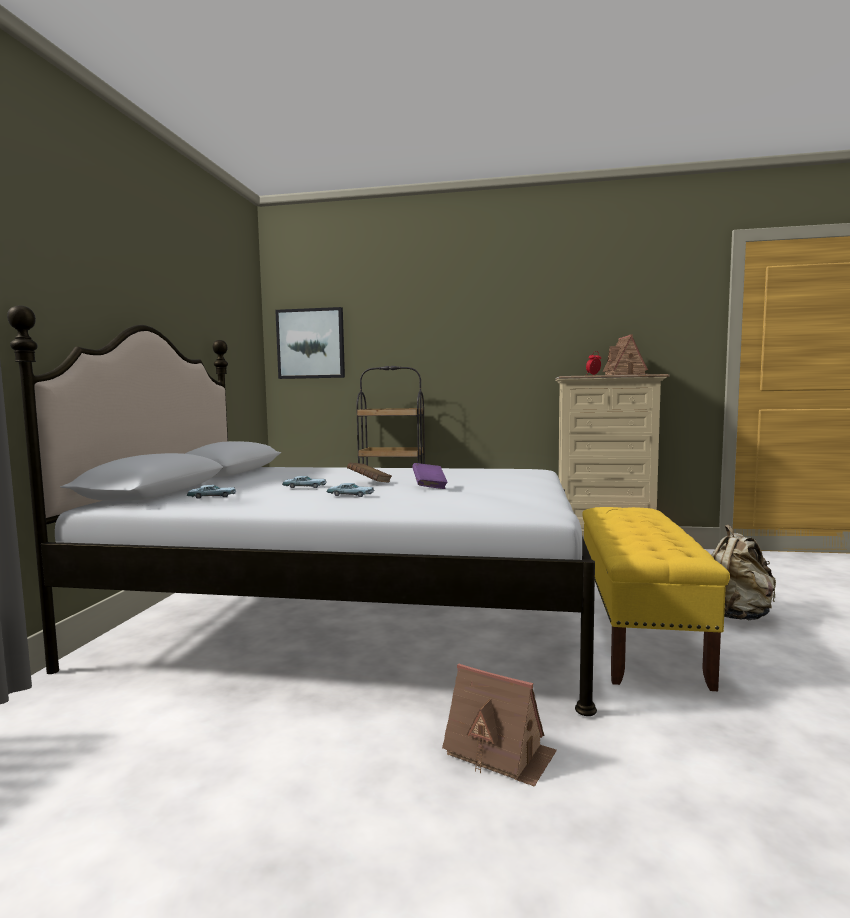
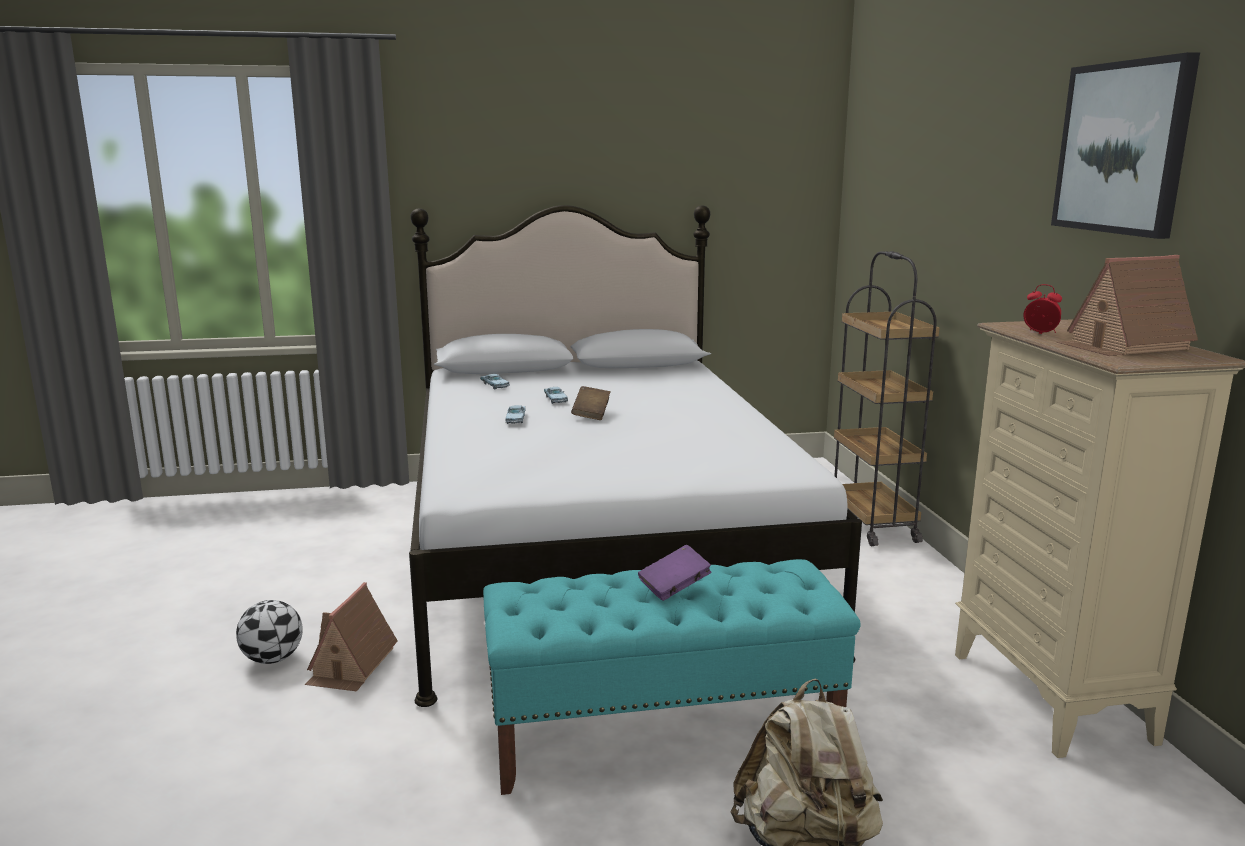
camera: 70 degrees right, 10 degrees up
picture [275,307,345,379] -> picture moved to [1051,52,1200,239]
purple book [412,463,448,489] -> purple book moved to [638,545,711,601]
yellow bench [582,507,730,691] -> turquoise bench [483,559,861,795]
none -> football [236,600,303,664]

